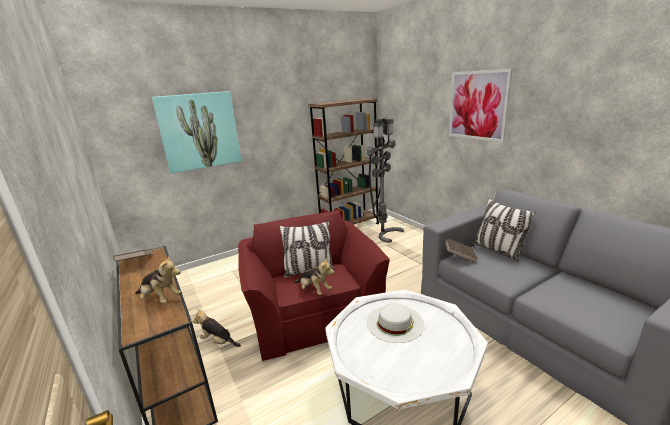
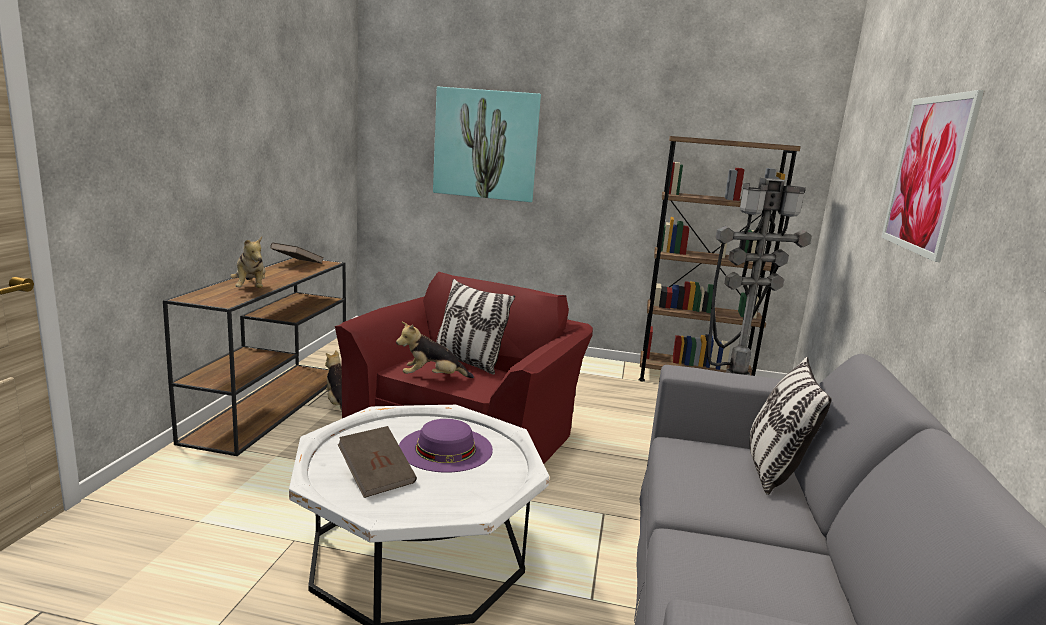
camera: 40 degrees right, 5 degrees down
plush toy [294,258,335,295] -> plush toy turned 90 degrees clockwise [396,322,474,378]
white hat [367,303,424,343] -> purple hat [399,419,493,473]
brown book [445,238,478,263] -> brown book moved to [338,426,417,498]

